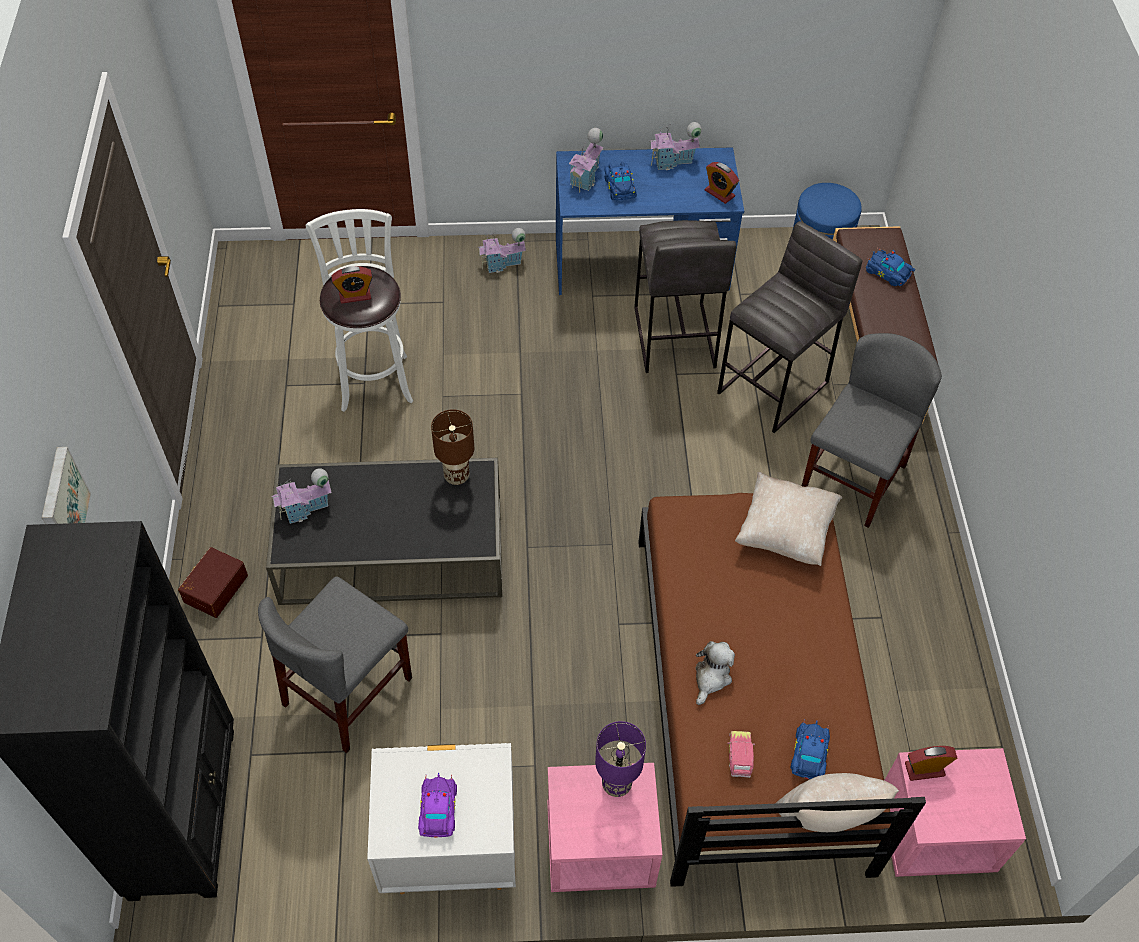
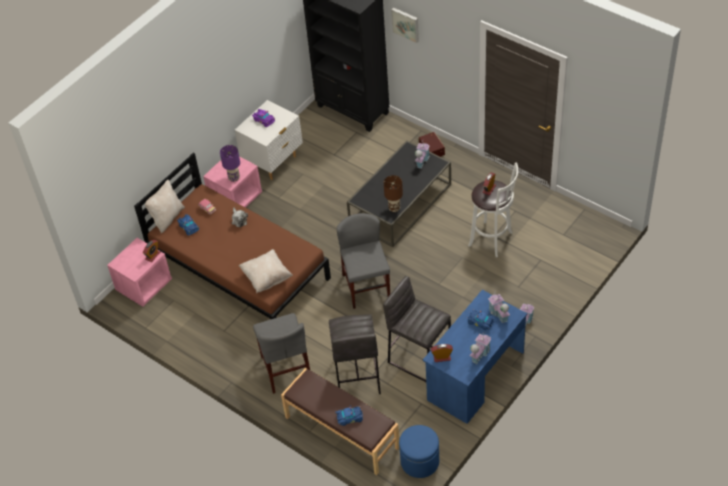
camera: 135 degrees right, 5 degrees down
grey chair [258,577,412,753] -> grey chair moved to [337,213,390,309]

